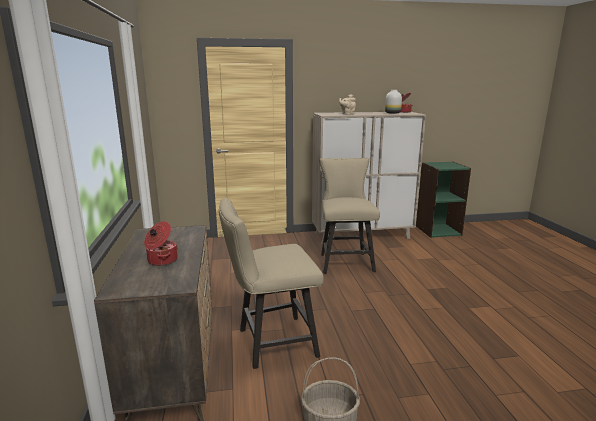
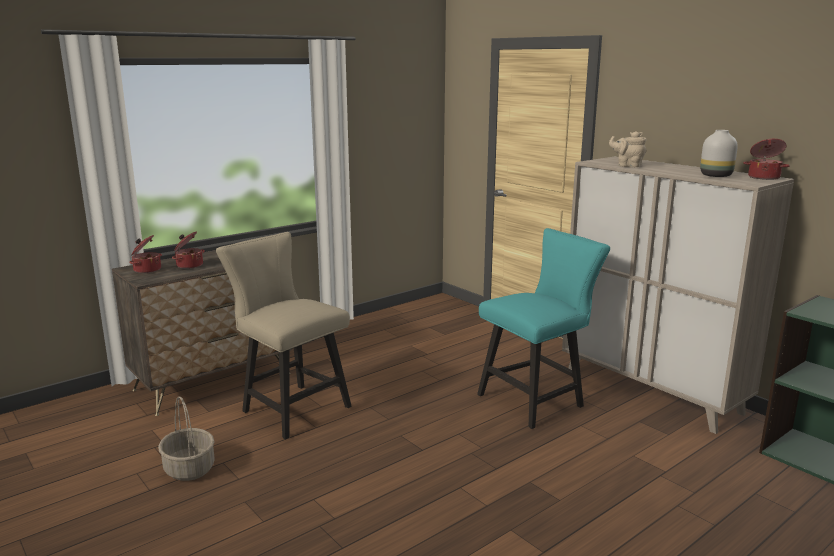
camera: 60 degrees right, 0 degrees up
beige chair [319,158,380,274] -> turquoise chair [477,228,610,429]
none -> cooking pot [129,235,162,273]

